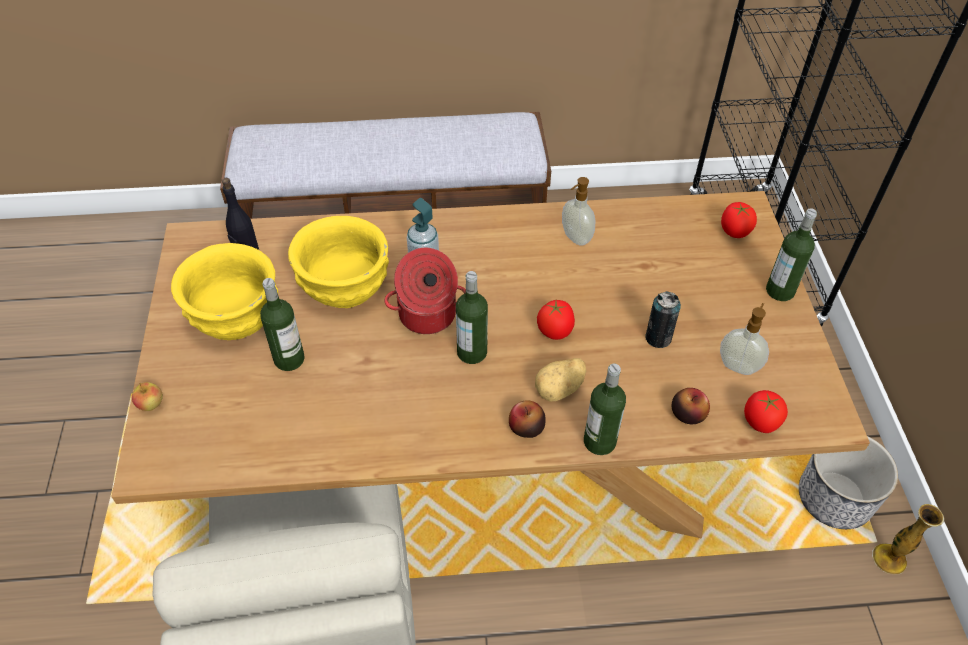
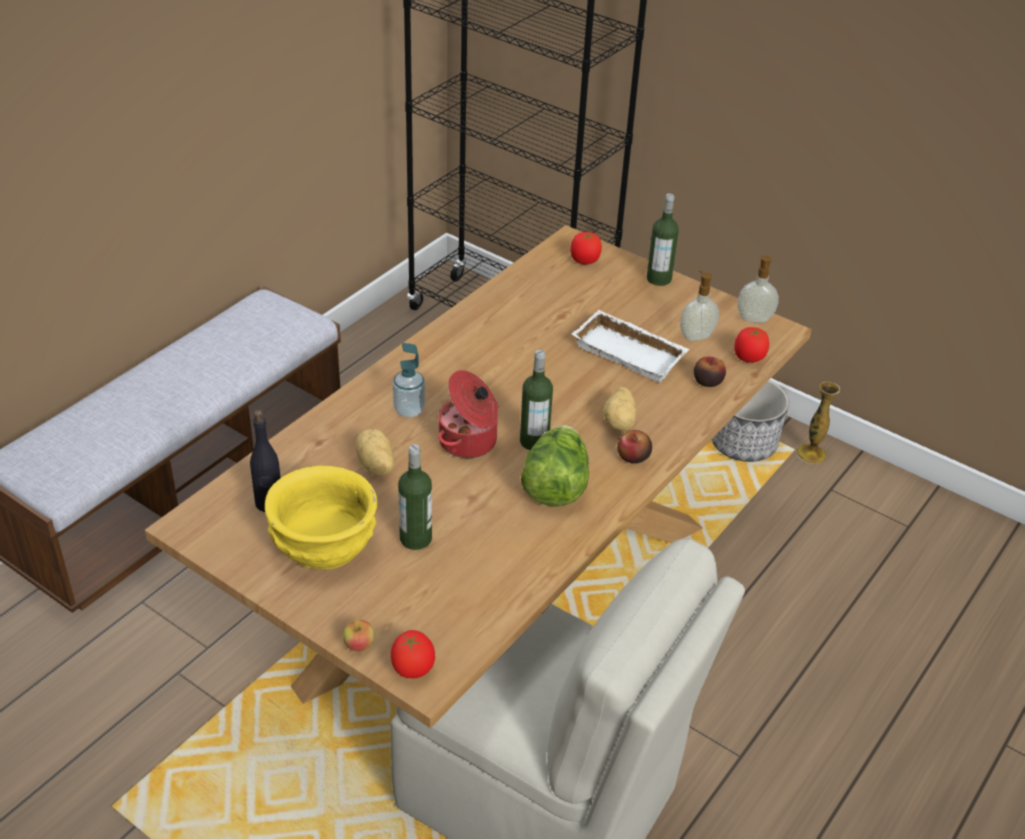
camera: 50 degrees left, 10 degrees down
yellow bowl [288,216,389,308] -> potato [356,429,394,476]
tomato [537,300,575,340] -> tomato moved to [391,630,435,678]
soap dispenser [562,177,596,246] -> soap dispenser moved to [737,255,779,323]
bottle [584,363,626,455] -> none
can [645,291,681,348] -> white tray [572,310,690,383]
none -> lettuce [521,425,589,506]

